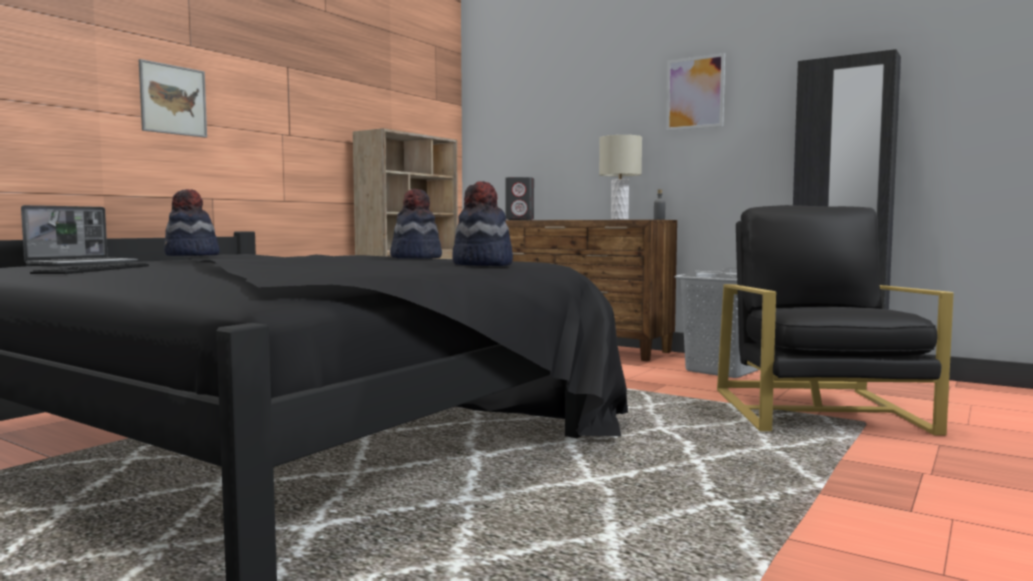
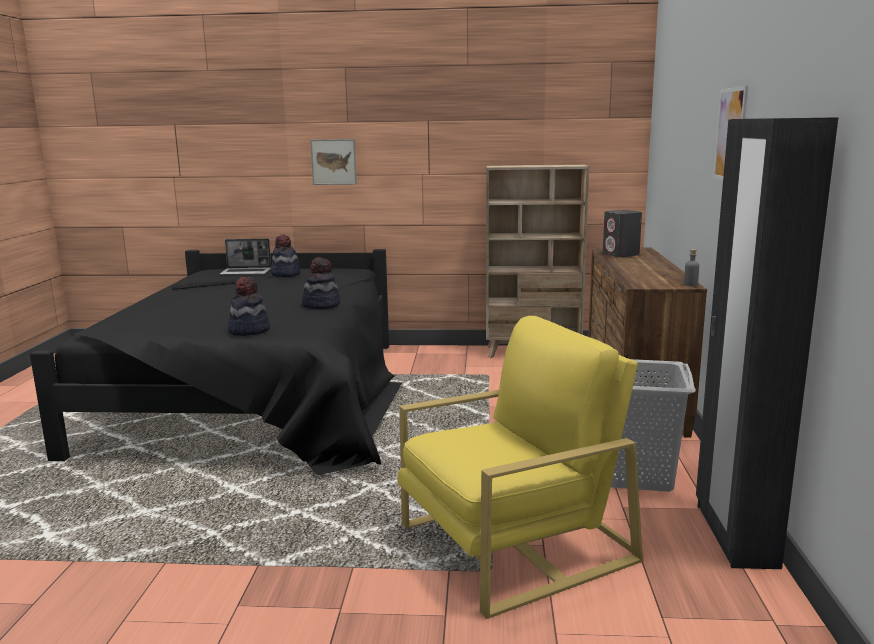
camera: 60 degrees right, 10 degrees up
beige table lamp [599,135,642,220] -> none
black armchair [717,205,954,436] -> yellow armchair [398,316,643,619]

